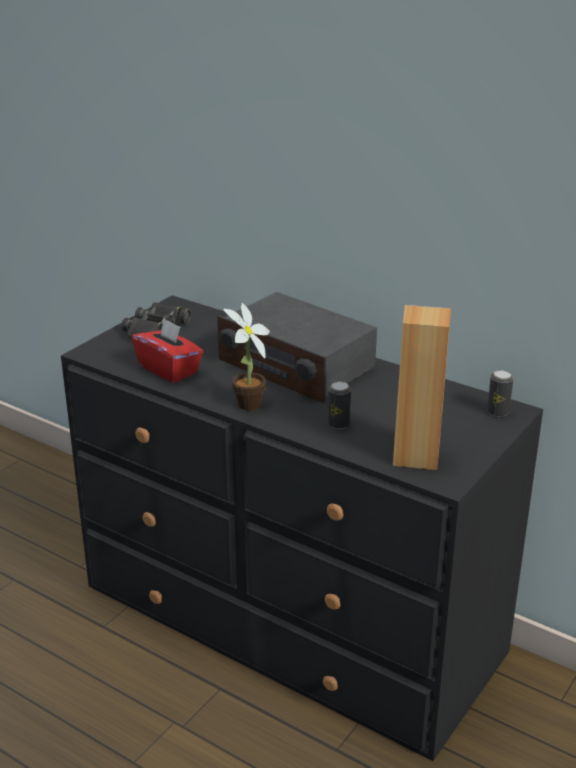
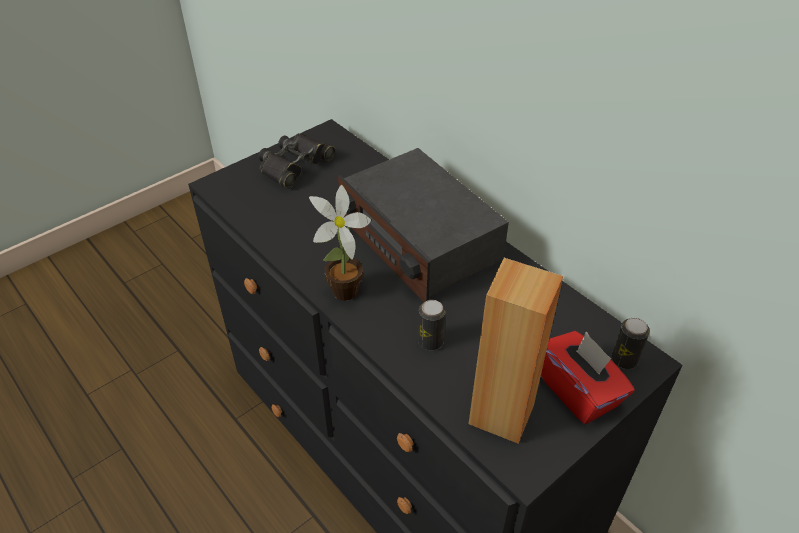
camera: 15 degrees right, 15 degrees up
red tissue box [132,318,203,383] -> red tissue box moved to [541,331,634,424]

